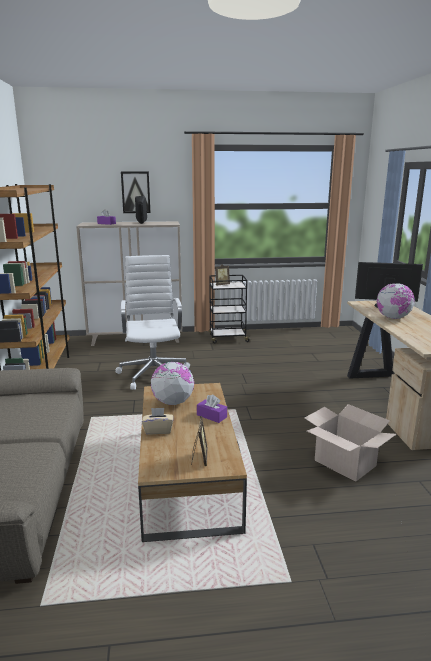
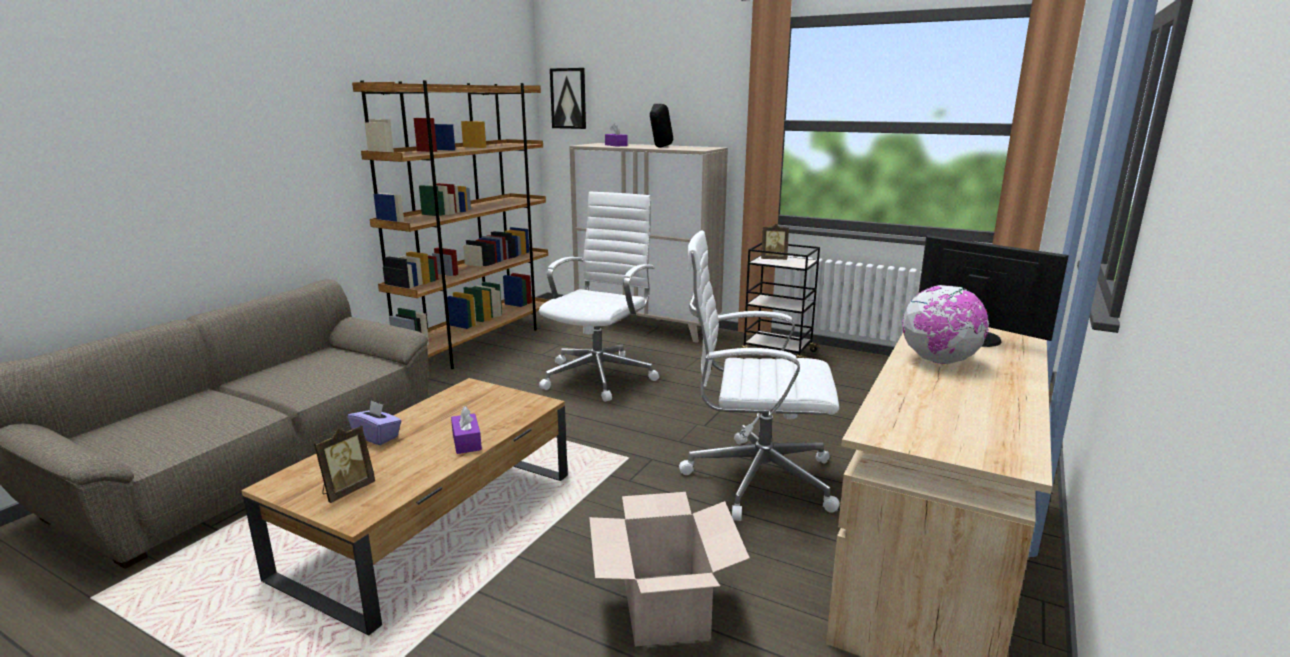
camera: 35 degrees right, 0 degrees up
picture [121,172,150,213] -> picture moved to [550,68,586,129]
beige tissue box [142,408,173,435] -> purple tissue box [347,400,402,445]
globe [151,362,194,405] -> none
none -> white office chair [679,230,840,521]

